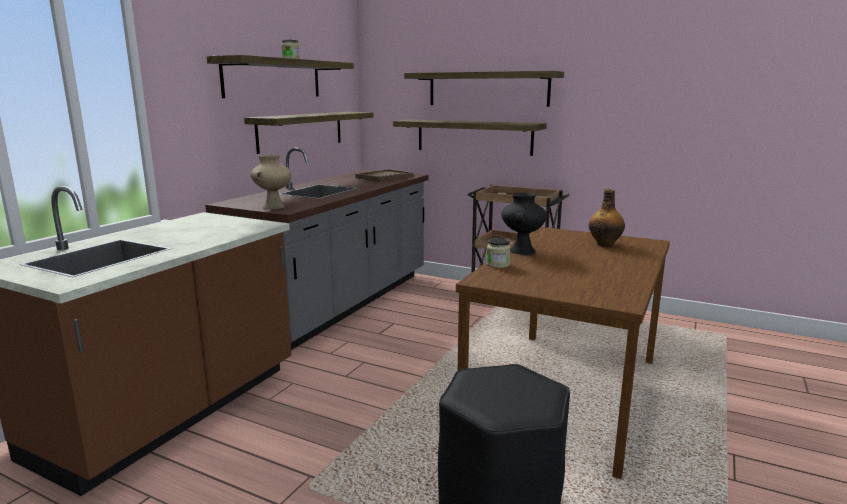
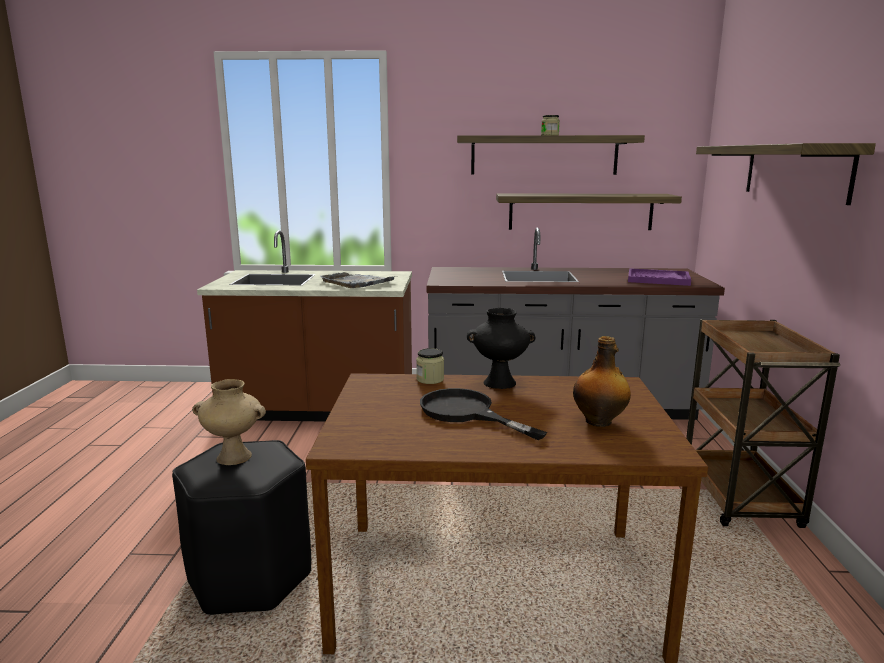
camera: 65 degrees right, 0 degrees up
beige vase [251,155,292,209] -> beige vase moved to [192,379,266,465]
brown tray [355,169,413,182] -> purple tray [628,268,691,286]
shelf [393,120,547,156] -> none
none -> grey tray [320,272,397,288]
none -> black frying pan [420,388,547,440]

